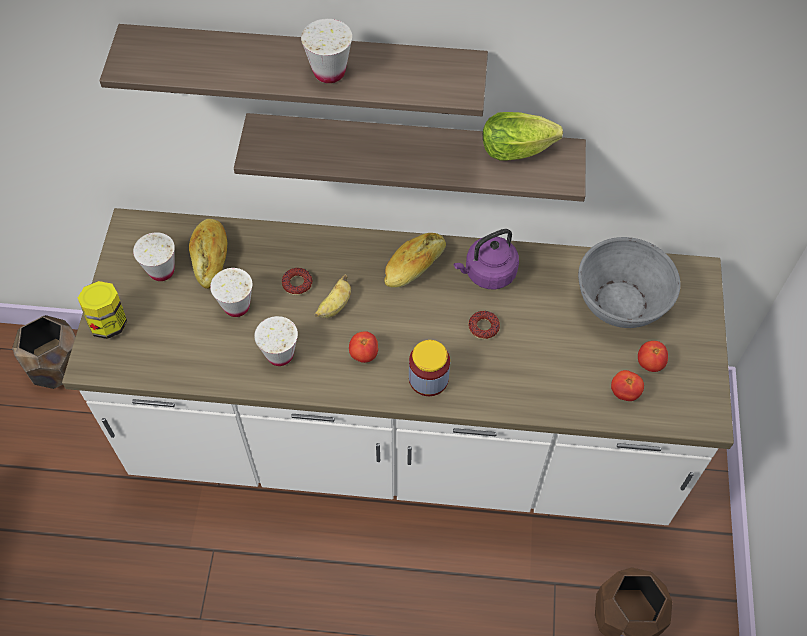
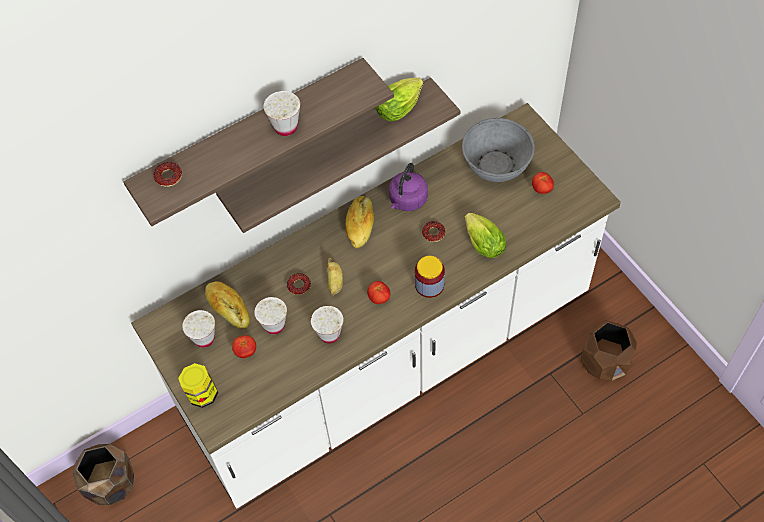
camera: 35 degrees left, 0 degrees up
tomato [611,370,644,401] -> tomato moved to [232,335,256,358]
none -> donut [154,162,182,187]
none -> lettuce [465,213,506,258]

